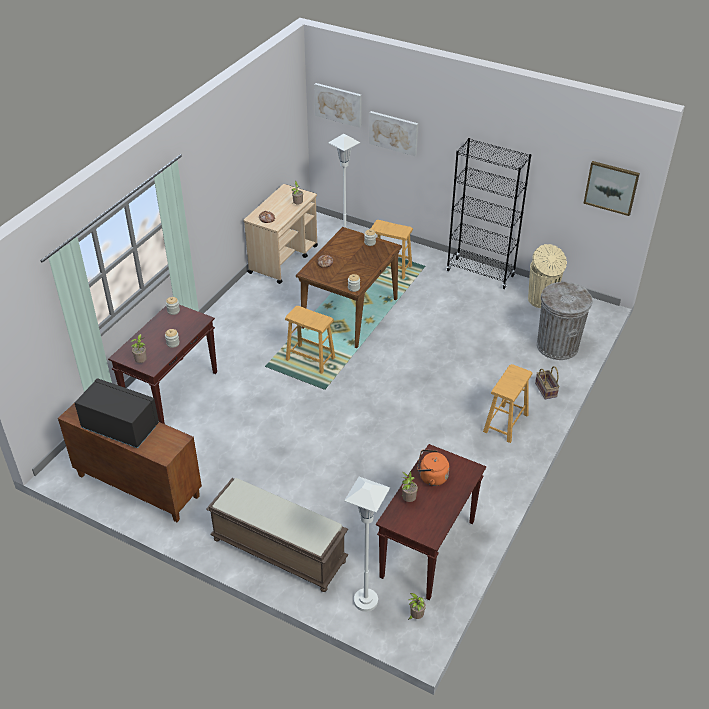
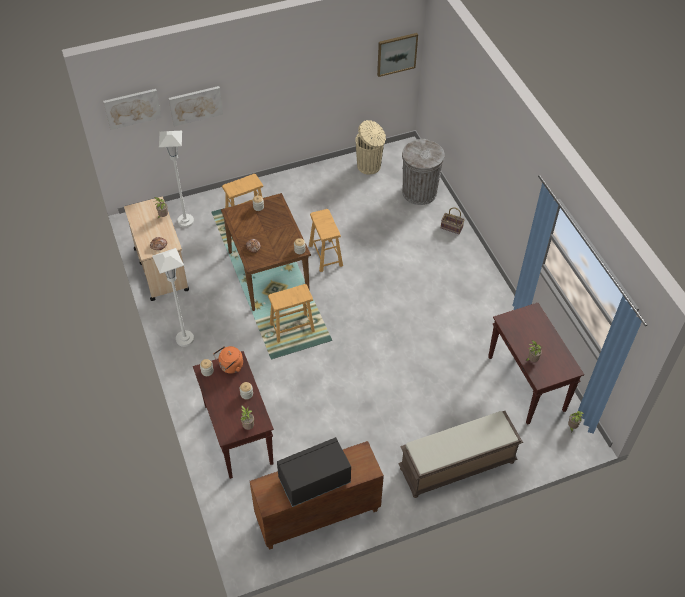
camera: 50 degrees left, 10 degrees up
white floor lamp [344,477,390,612] -> white floor lamp moved to [152,248,194,347]
orange kettle [417,450,449,486] -> orange kettle moved to [213,346,243,374]
black bookcase [446,138,531,289] -> none
brown stool [483,364,532,443] -> brown stool moved to [309,209,343,272]

